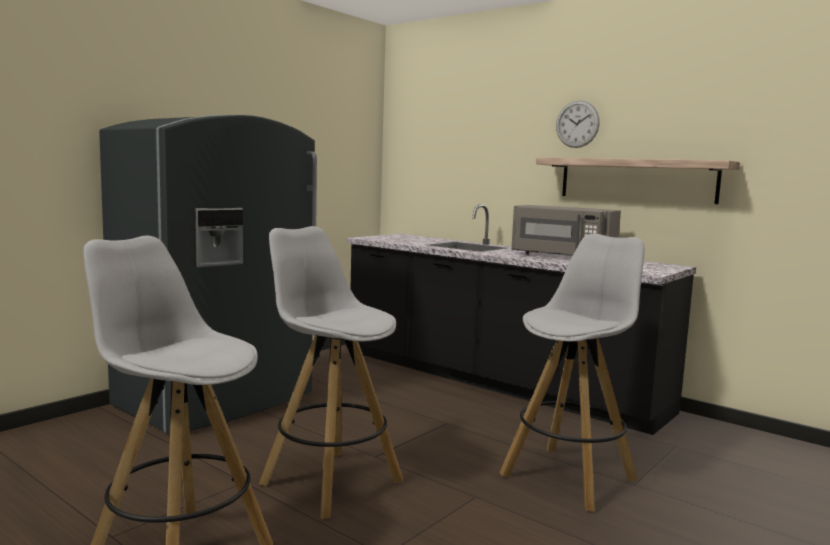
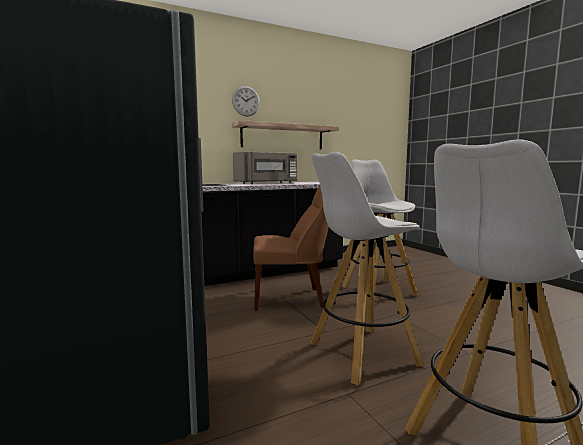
camera: 65 degrees left, 0 degrees up
none -> brown chair [253,185,329,311]

